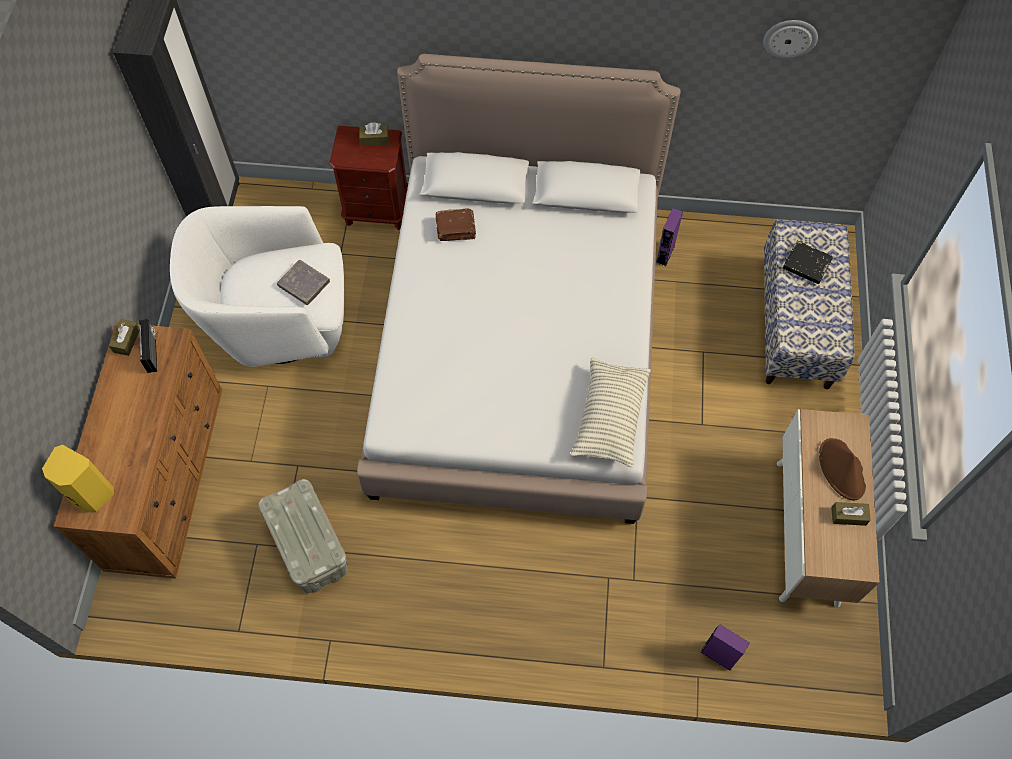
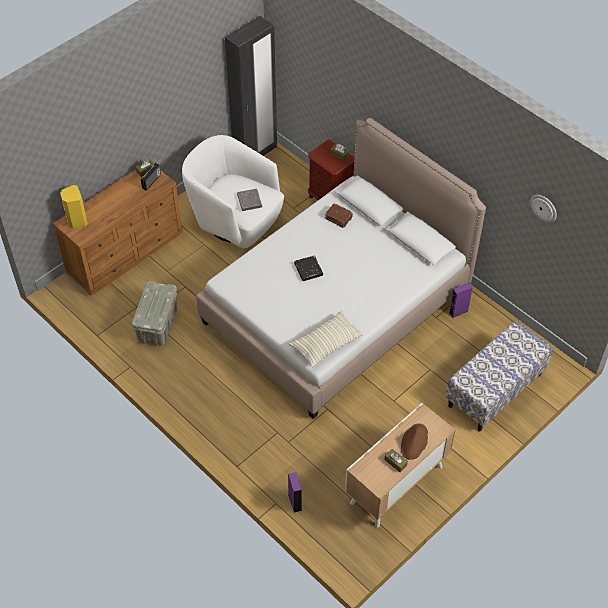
camera: 40 degrees right, 10 degrees down
black book [783,241,833,284] -> black book moved to [294,255,323,281]

